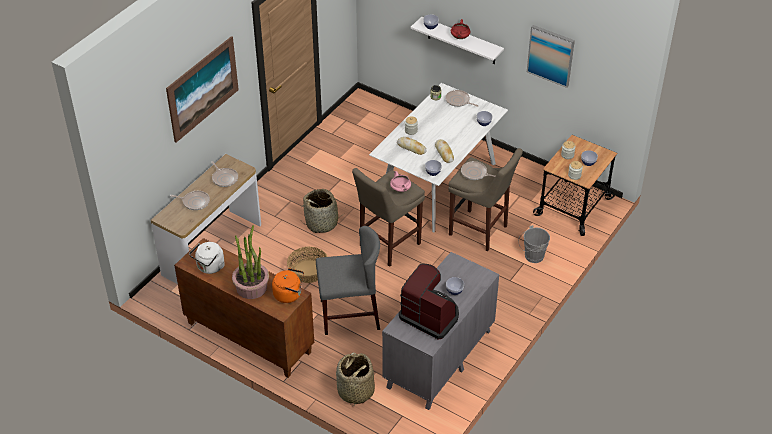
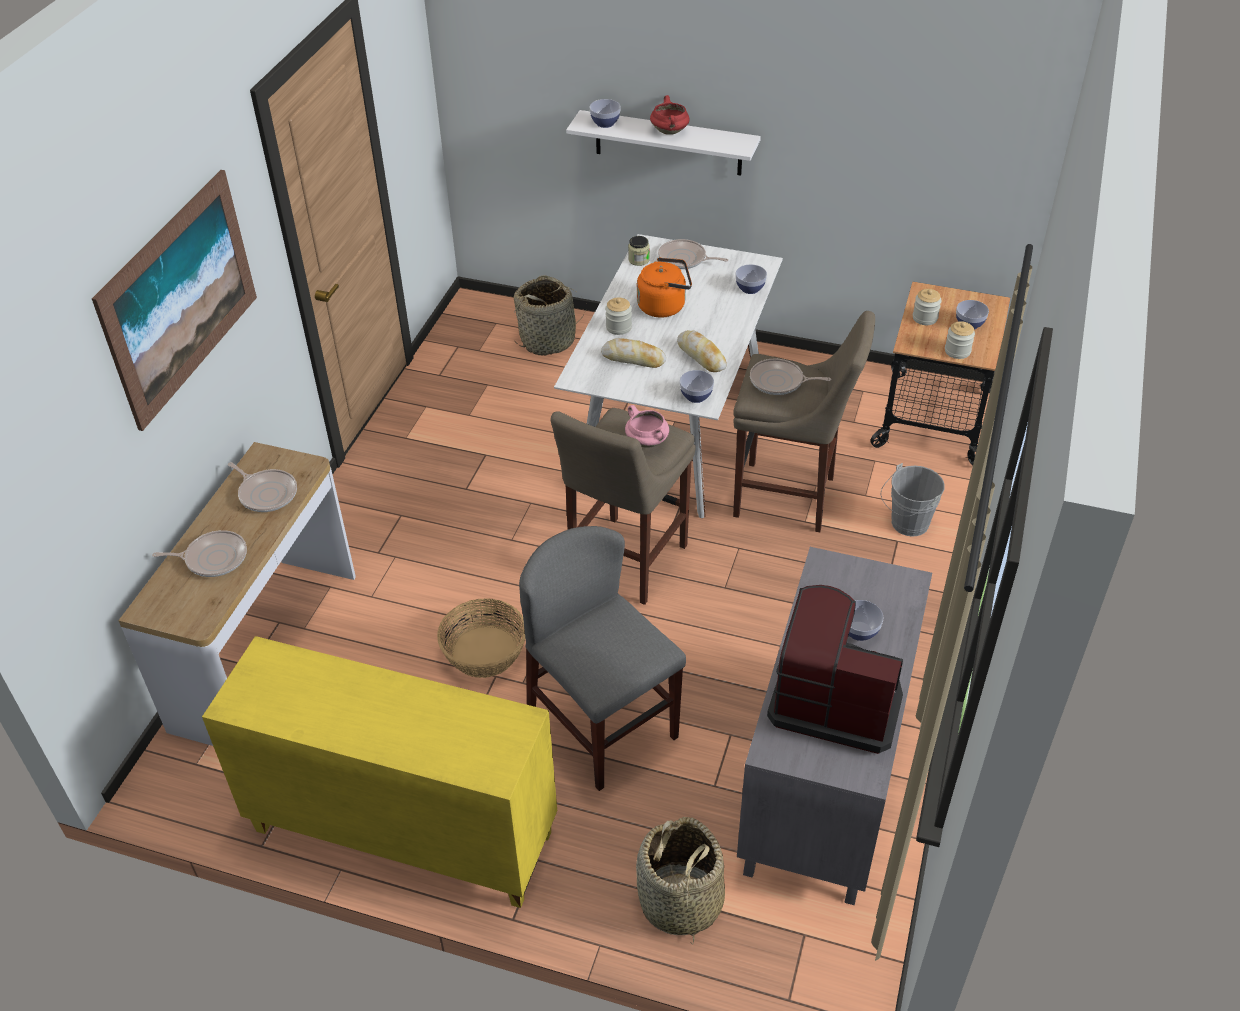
camera: 15 degrees left, 0 degrees up
brown cabinet [174,238,314,378] -> yellow cabinet [202,636,557,908]
white kettle [189,242,225,274] -> none
potted plant [232,225,269,299] -> none
orange kettle [272,268,304,303] -> orange kettle moved to [637,257,692,318]
basket [301,189,346,233] -> basket moved to [514,275,586,356]
grey chair [316,226,380,335] -> grey chair turned 105 degrees counterclockwise [519,526,686,791]
picture [527,25,575,88] -> none

